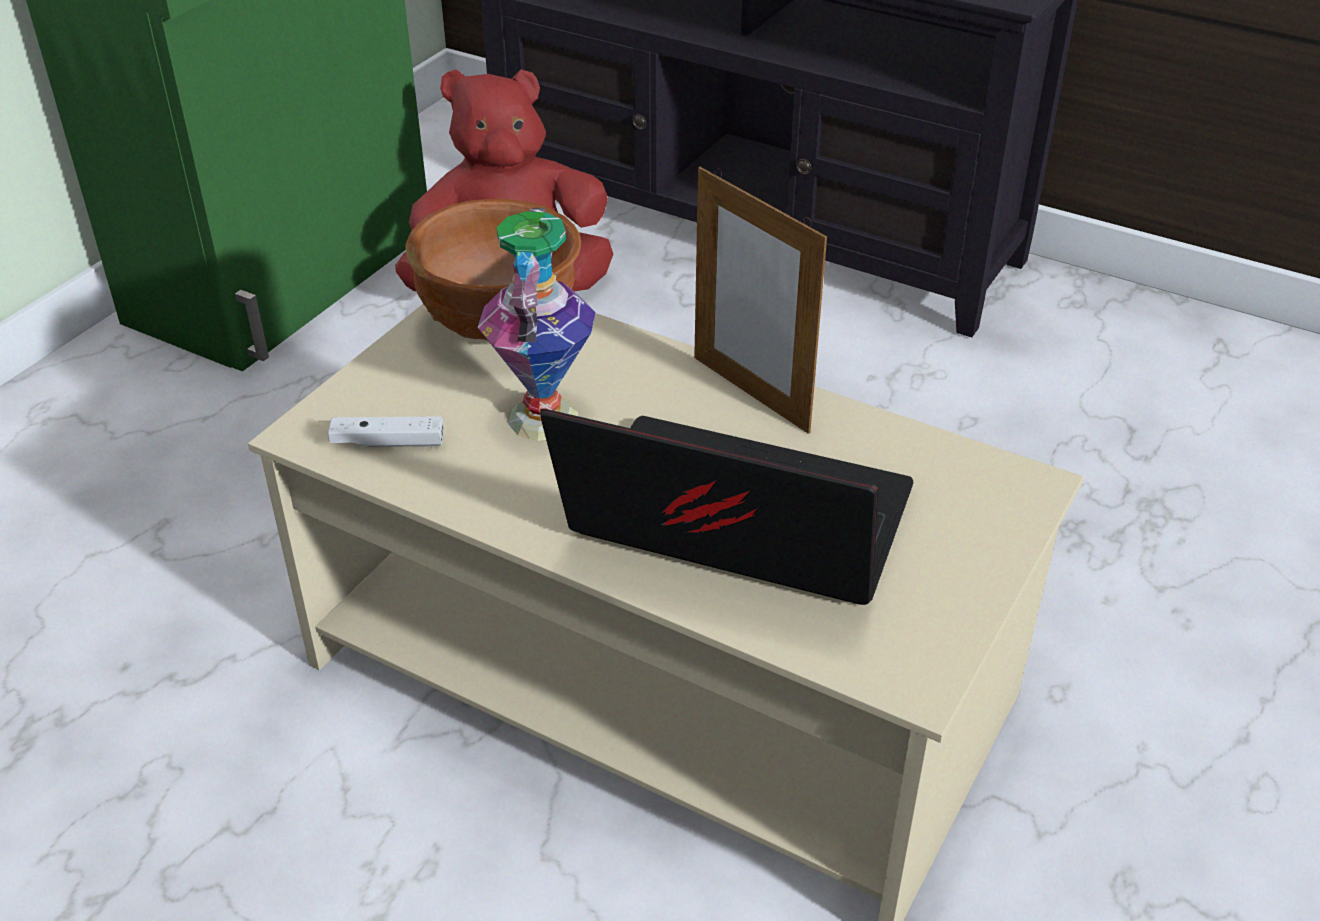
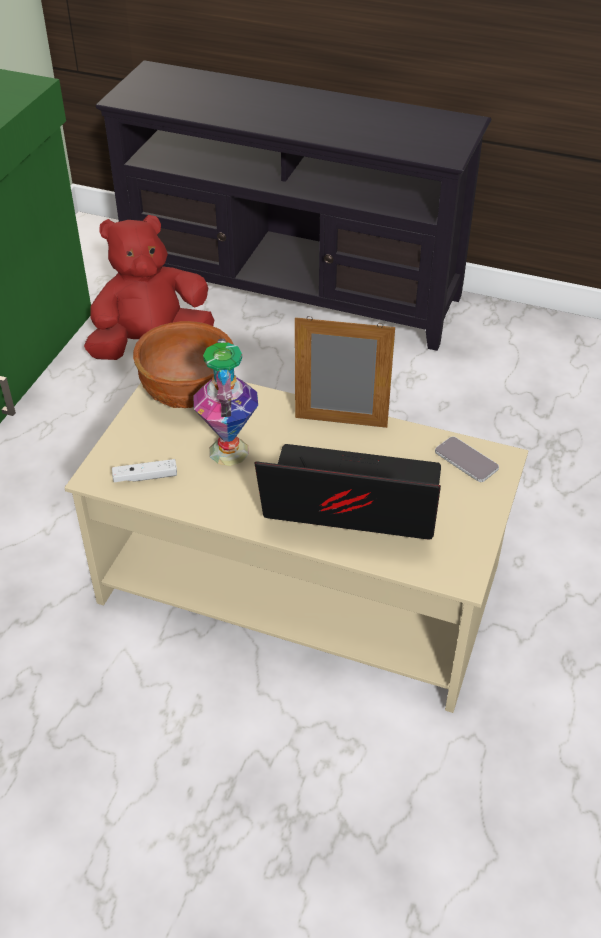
camera: 10 degrees left, 5 degrees up
picture frame [694,167,827,434] -> picture frame turned 150 degrees clockwise [295,316,395,428]
none -> phone [435,436,499,482]

